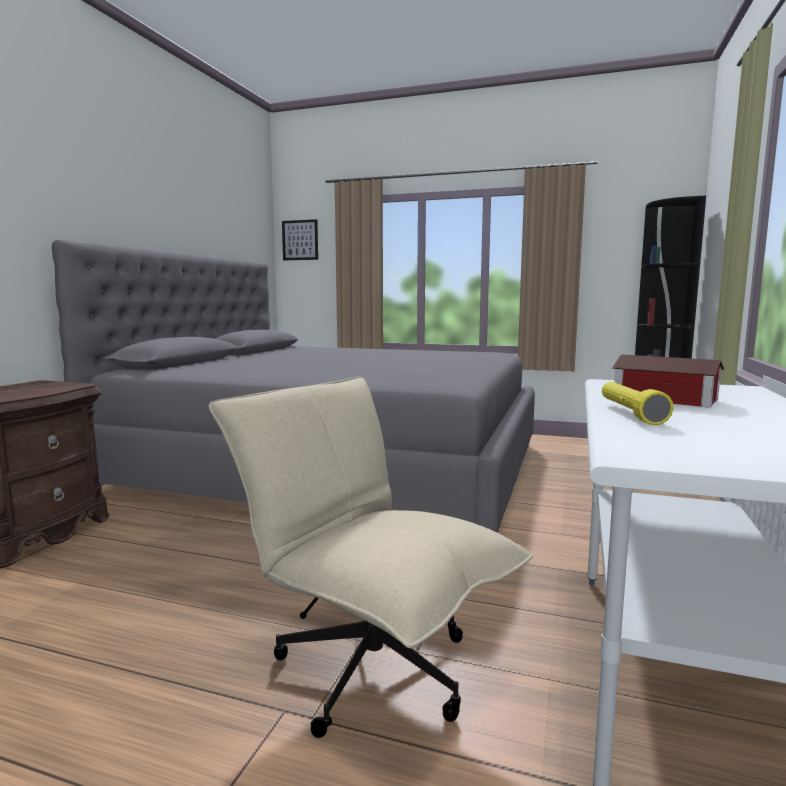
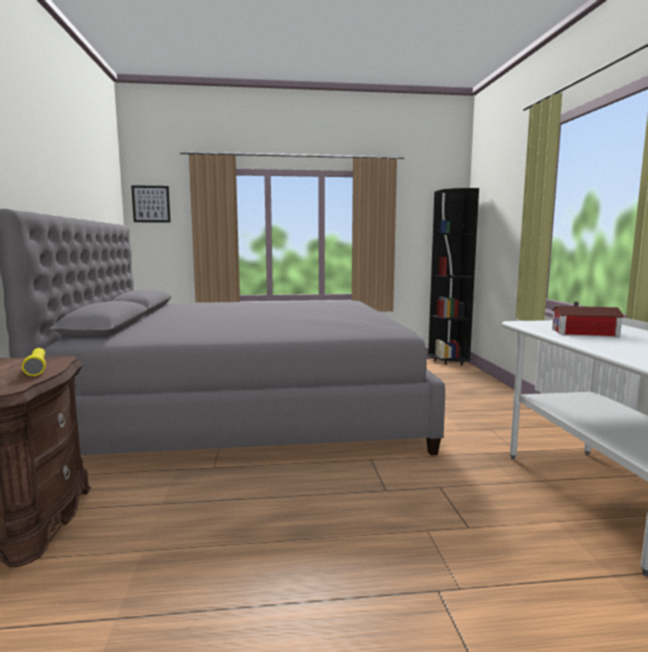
camera: 25 degrees left, 0 degrees up
beige office chair [209,376,533,738] -> none
yellow flashlight [602,382,674,425] -> yellow flashlight moved to [22,348,46,376]

